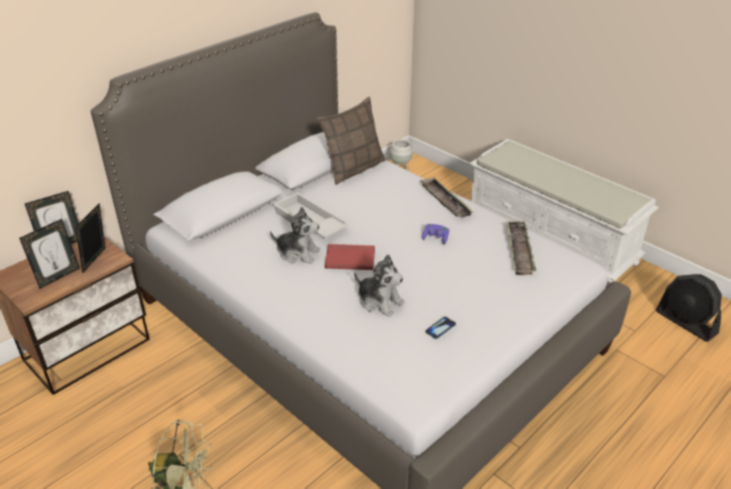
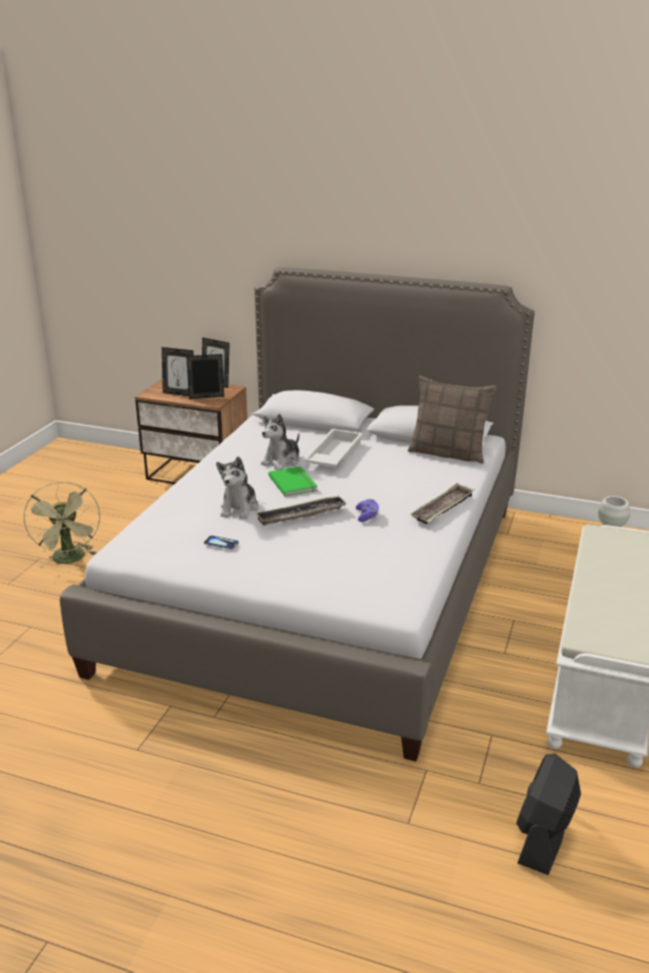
camera: 65 degrees right, 10 degrees down
plush toy [270,207,320,264] -> plush toy turned 45 degrees clockwise [261,414,300,470]
red book [325,244,375,270] -> green book [268,466,318,497]
tray [506,221,536,275] -> tray moved to [256,495,347,526]

